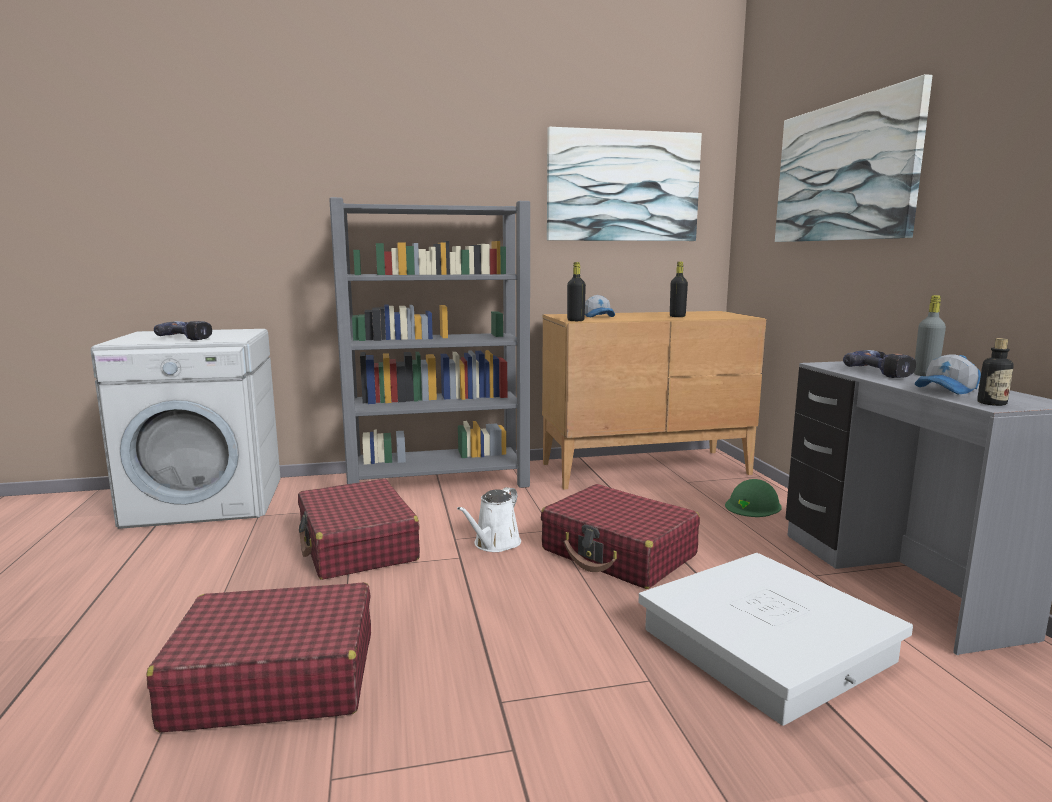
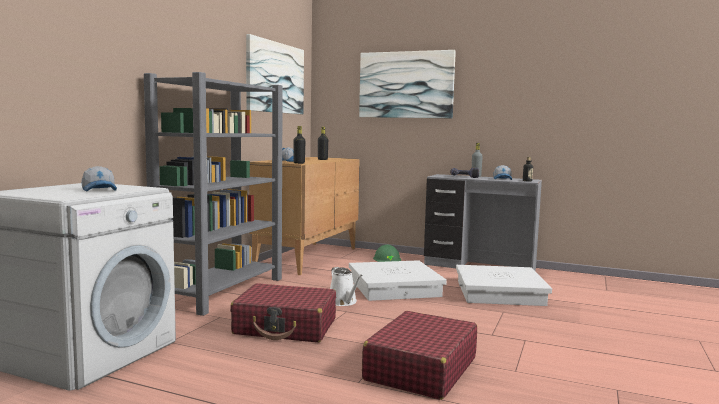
camera: 55 degrees left, 5 degrees down
power drill [154,321,212,340] -> cap [82,166,117,191]
red suitcase [541,484,700,589] -> white storage box [349,260,447,301]

